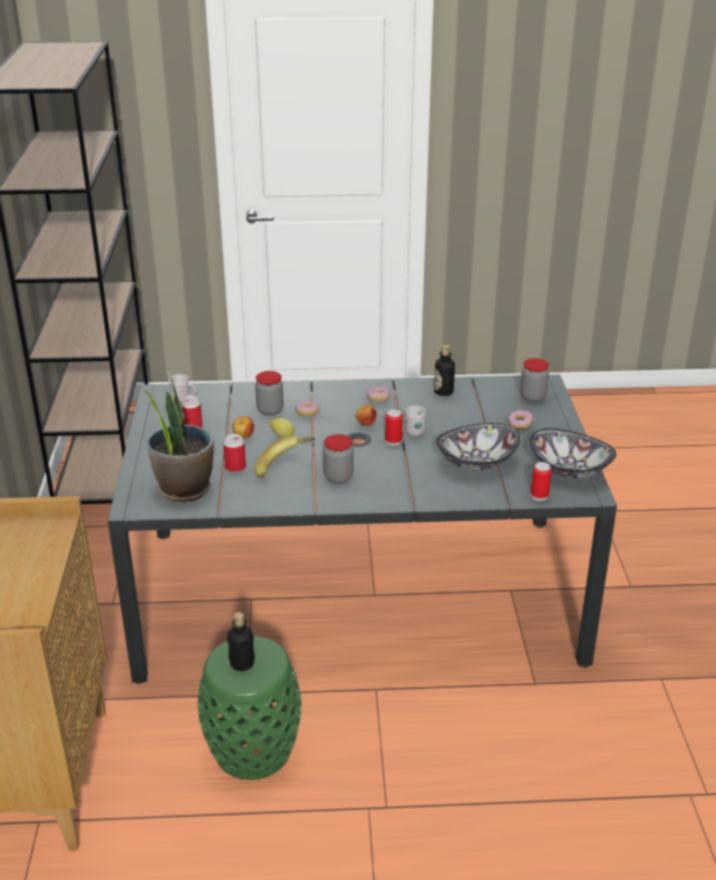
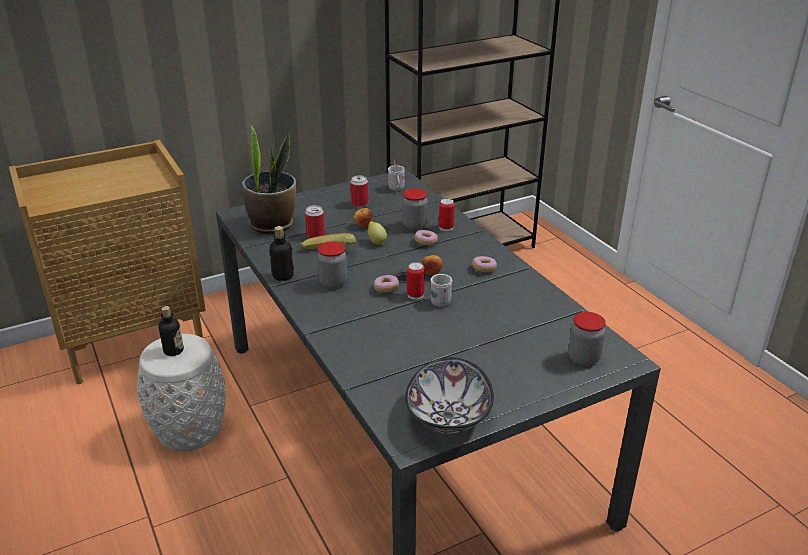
camera: 65 degrees right, 0 degrees up
green stool [198,636,301,780] -> white stool [137,334,226,451]
bottle [434,345,455,396] -> bottle moved to [269,226,294,281]
bowl [436,423,520,470] -> none
donut [508,410,533,429] -> donut moved to [374,275,399,293]
can [531,462,552,501] -> can moved to [439,198,455,231]

